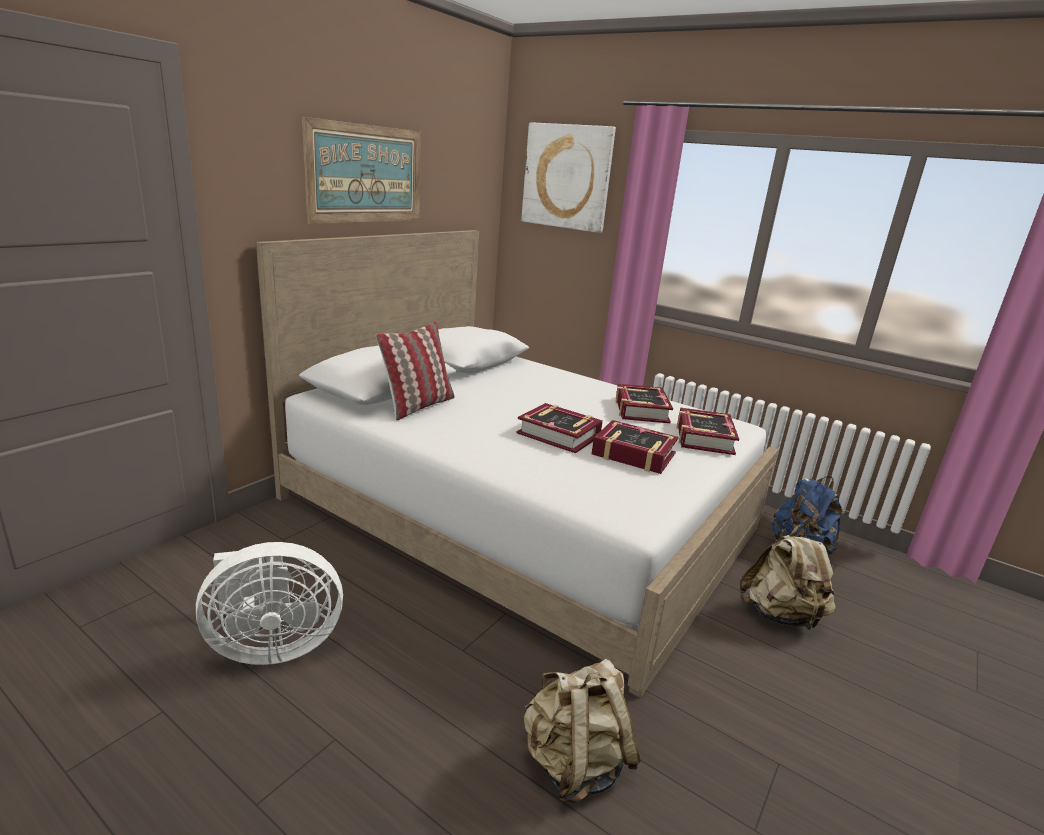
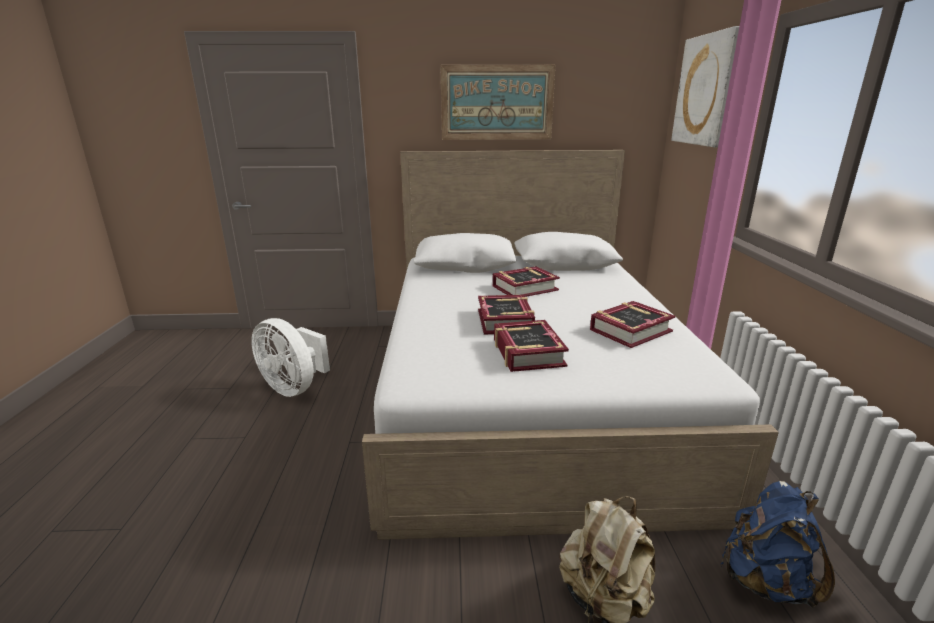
camera: 55 degrees right, 0 degrees up
pillow [376,321,454,420] -> none
beige backpack [524,659,641,803] -> none
book [677,408,739,455] -> book moved to [493,266,560,297]

